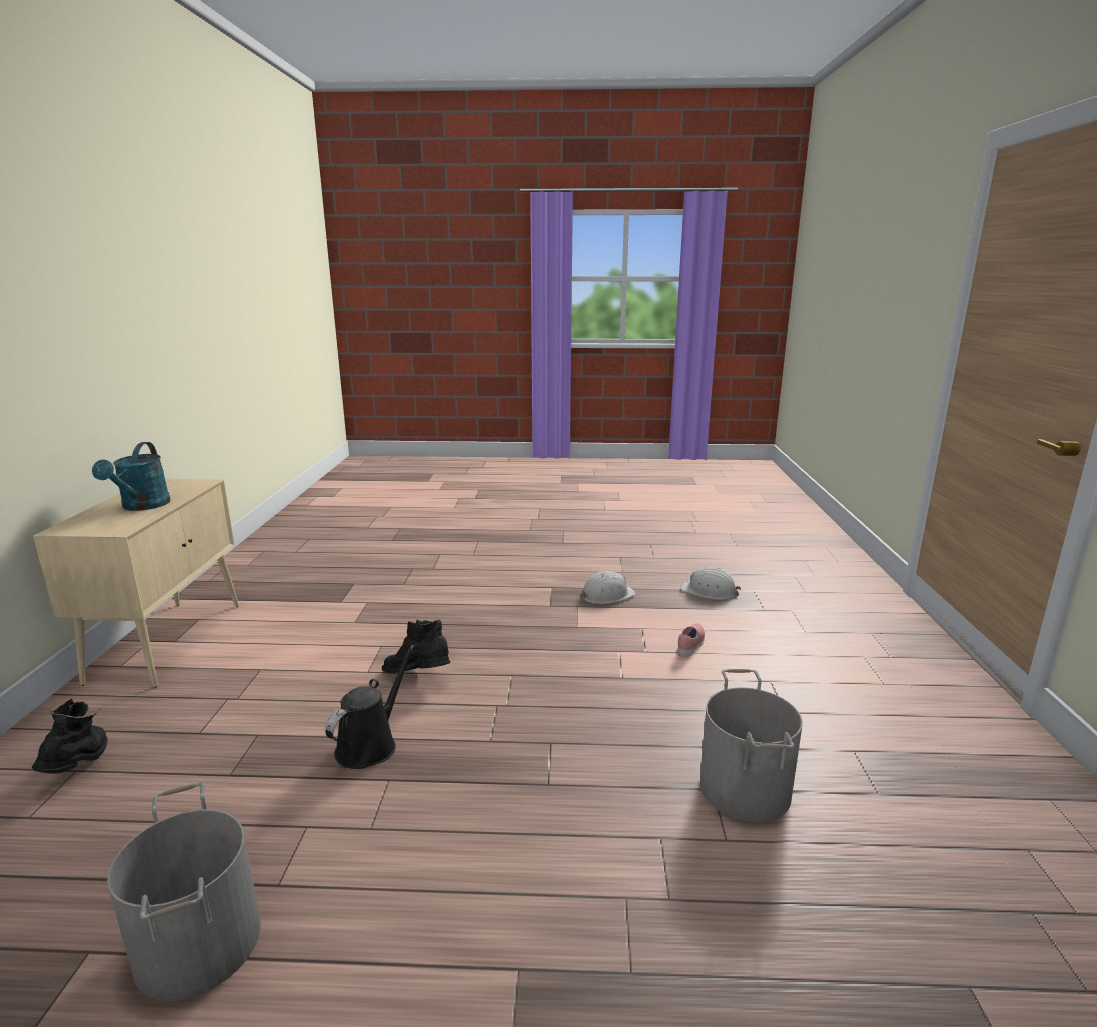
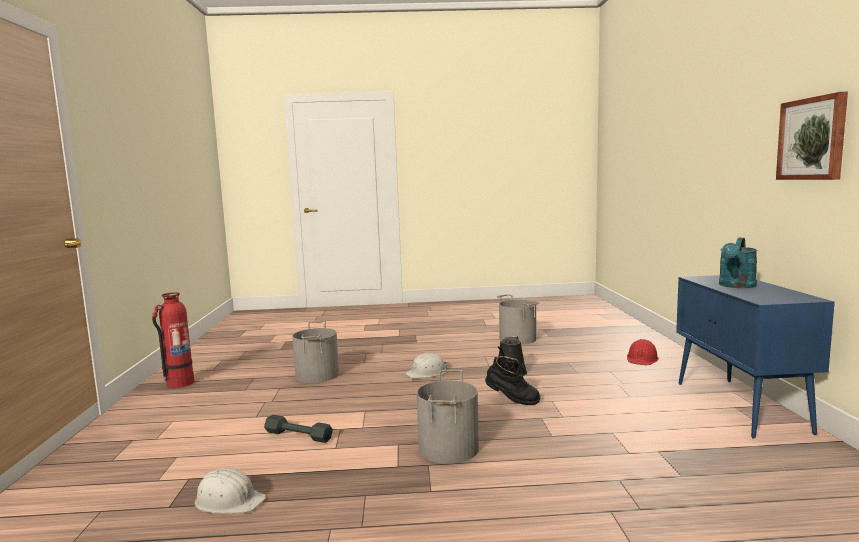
camera: 175 degrees right, 10 degrees down
black boot [32,699,108,774] -> red hard hat [627,339,659,365]
beige cabinet [33,479,239,688] -> blue cabinet [676,275,835,439]
turquoise watering can [92,442,171,511] -> turquoise watering can turned 135 degrees counterclockwise [719,238,758,288]
white hard hat [581,571,636,604] -> white hard hat moved to [404,352,447,378]
pink shoe [677,623,705,657] -> grey dumbbell [264,415,333,443]
none -> fire extinguisher [152,292,194,388]
none -> grey bucket [416,370,479,464]
none -> picture [776,92,848,180]

